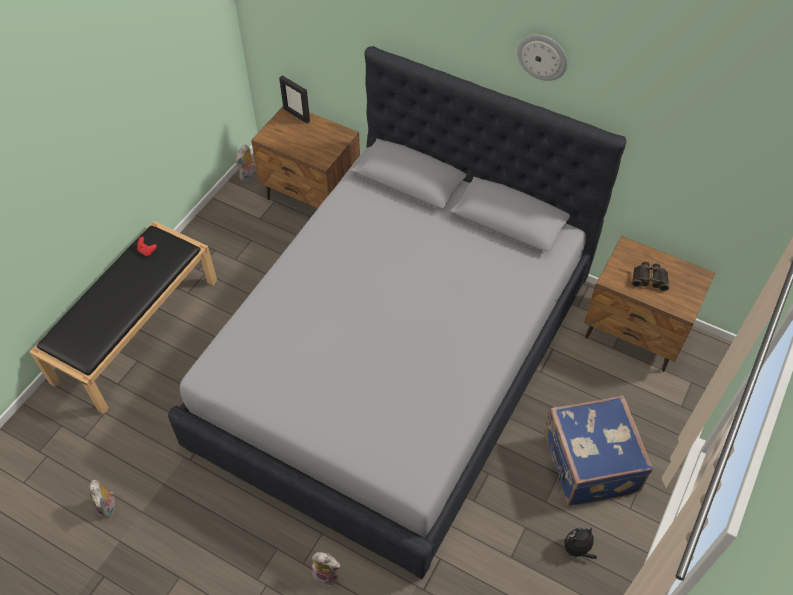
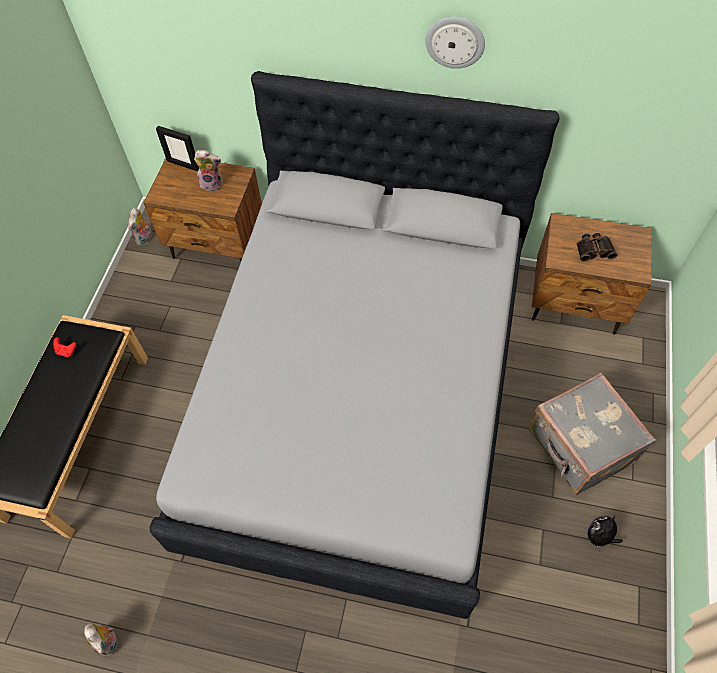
camera: 15 degrees left, 5 degrees up
plush toy [312,552,341,586] -> plush toy moved to [194,150,223,192]
blue suitcase [544,395,653,506] -> grey suitcase [529,373,656,495]

